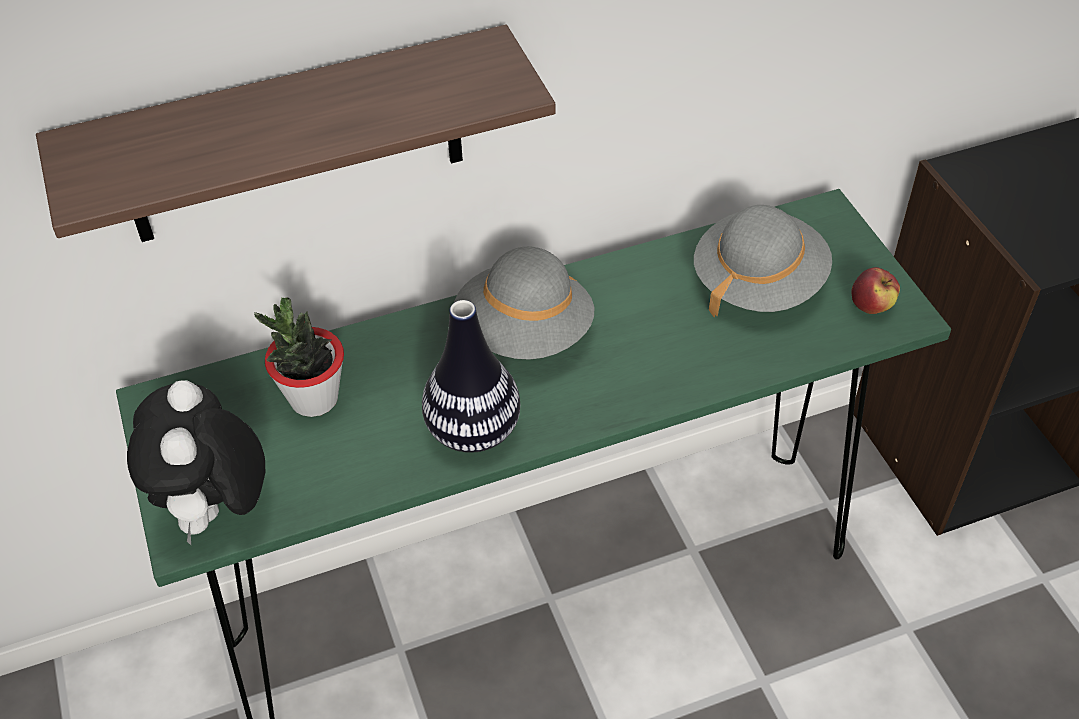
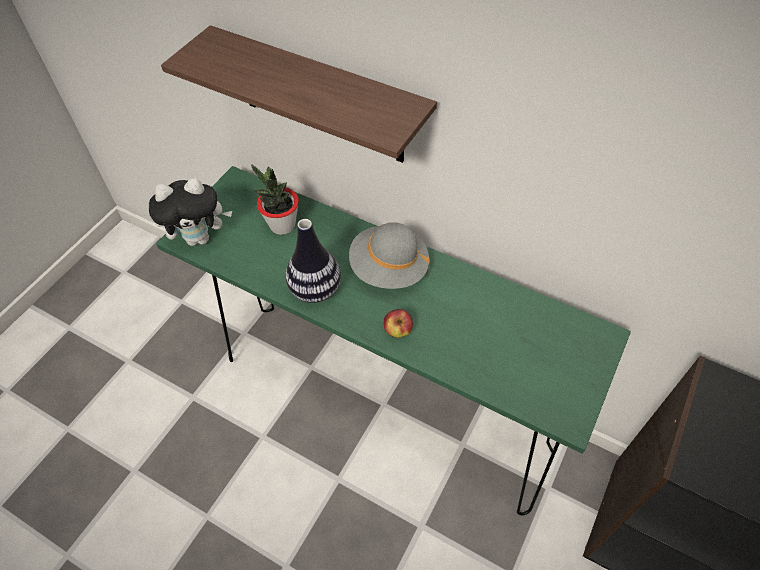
camera: 50 degrees right, 5 degrees up
plush toy [127,380,265,545] -> plush toy turned 150 degrees counterclockwise [149,178,232,246]
grey hat [694,205,832,318] -> none
apple [851,267,900,314] -> apple moved to [384,309,413,338]

